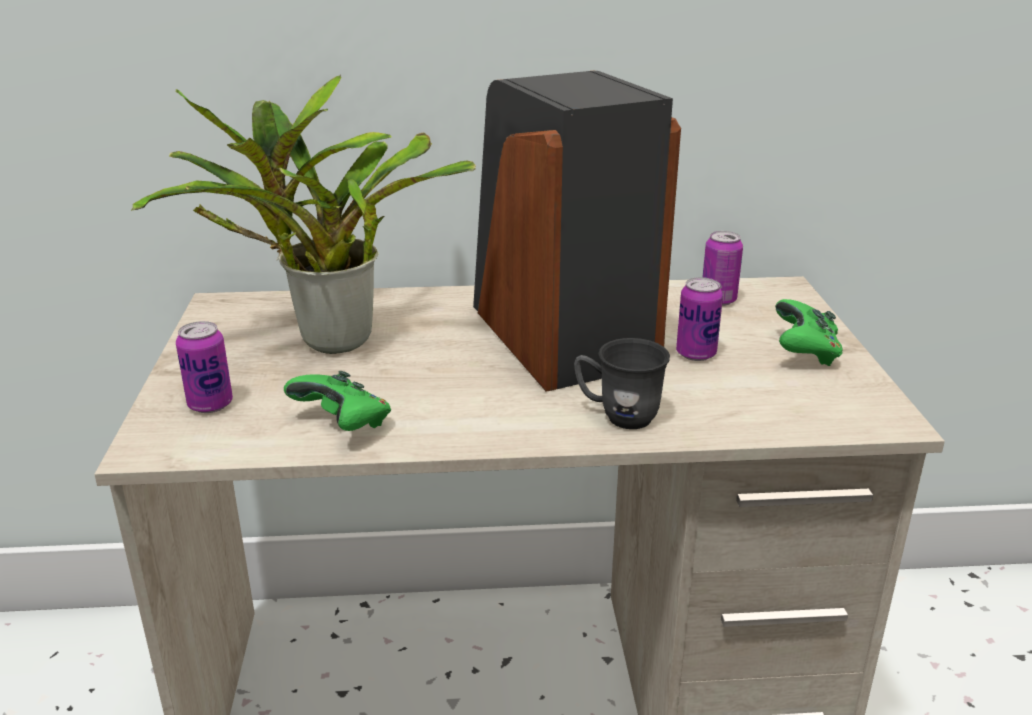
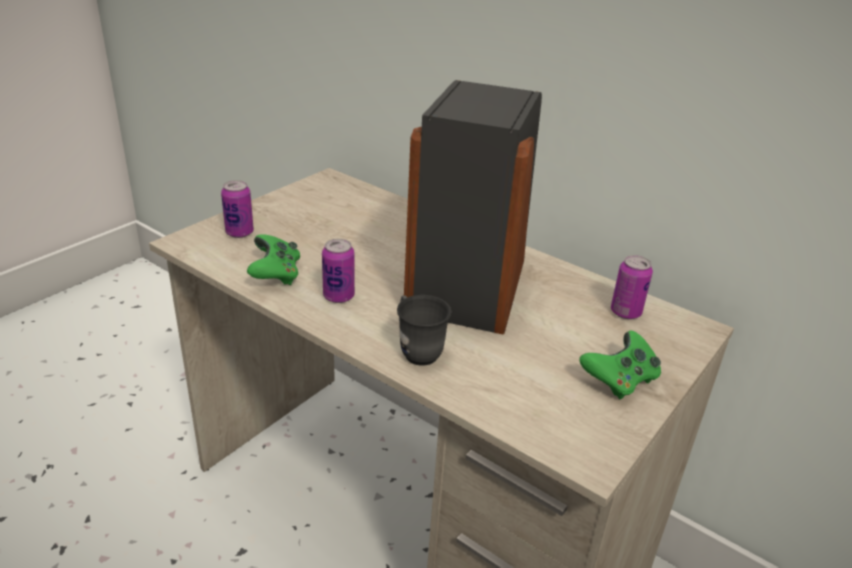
camera: 40 degrees right, 5 degrees up
potted plant [131,75,476,354] -> none
can [676,277,723,361] -> can moved to [322,239,355,303]

